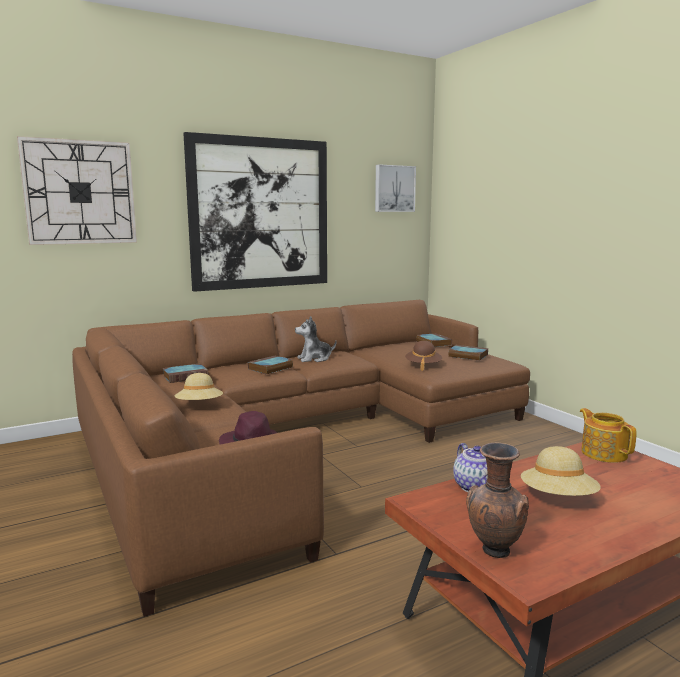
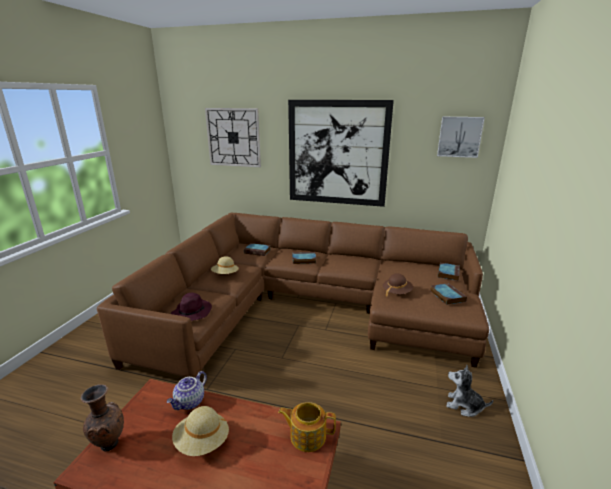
camera: 45 degrees right, 10 degrees up
plush toy [295,316,337,362] -> plush toy moved to [446,365,494,417]
teapot [580,408,637,463] -> teapot turned 105 degrees counterclockwise [278,402,336,452]

